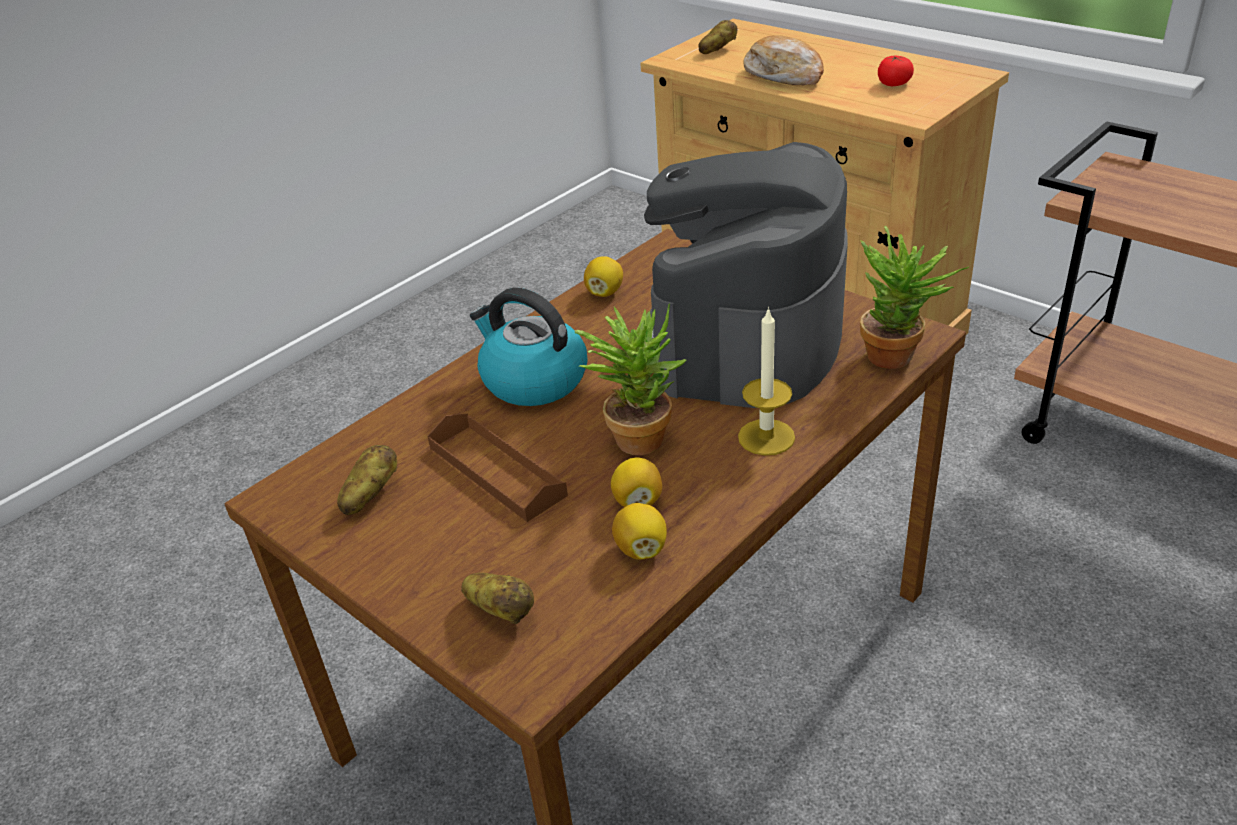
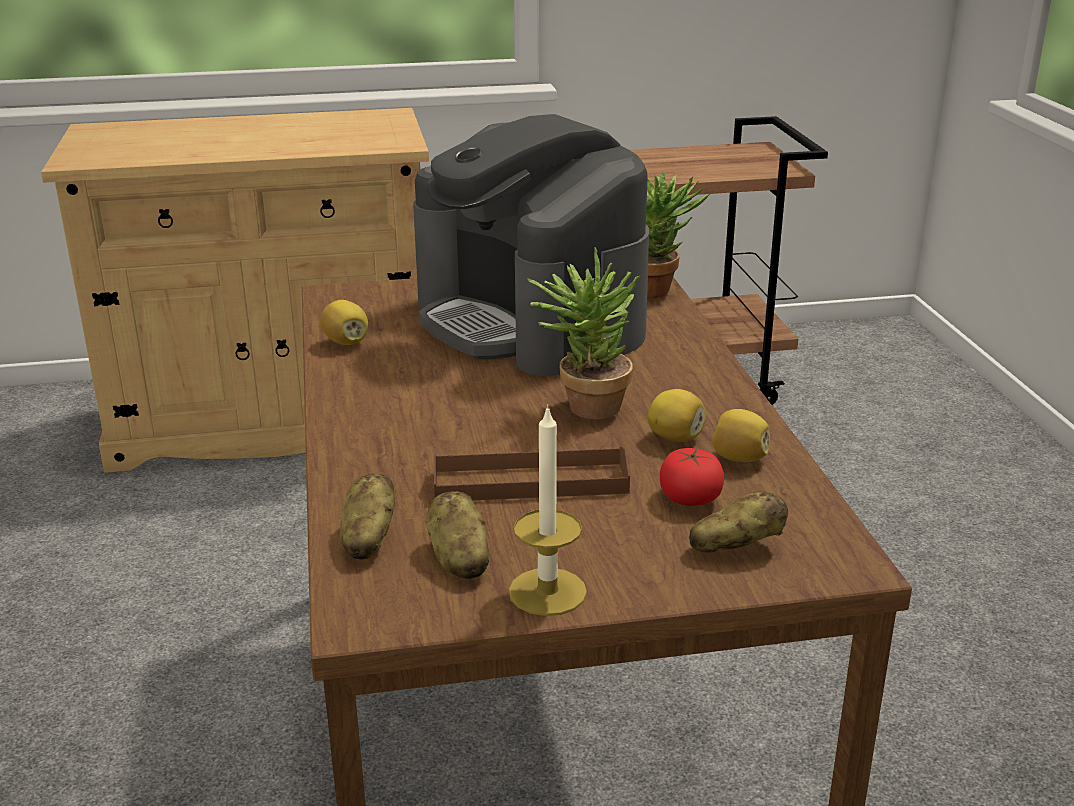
camera: 55 degrees left, 10 degrees down
kettle [470,288,587,406] -> none
potato [698,20,737,54] -> potato moved to [340,473,395,560]
candle [738,307,795,456] -> candle moved to [509,404,587,616]
bread [743,35,824,86] -> none
tomato [878,55,914,86] -> tomato moved to [660,448,724,506]

